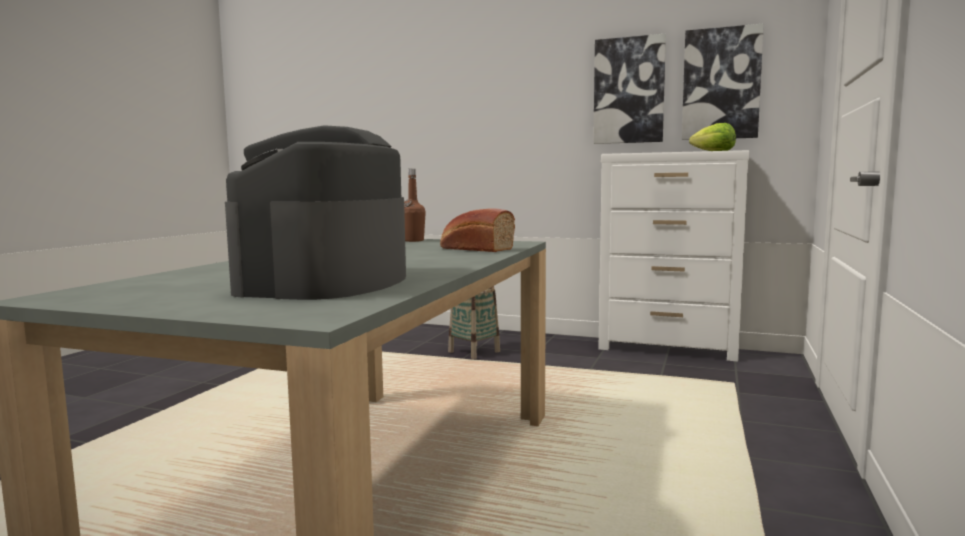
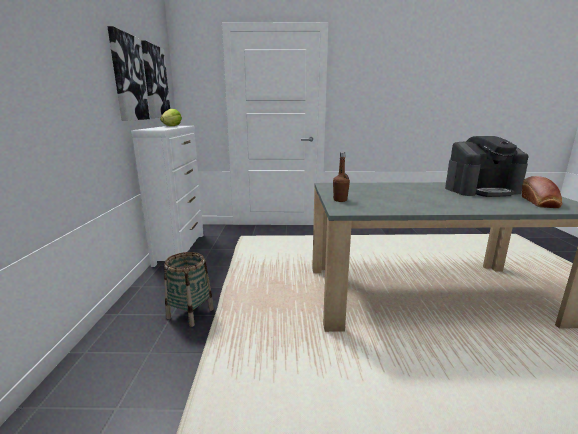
camera: 110 degrees left, 10 degrees up
bread [440,208,515,252] -> bread moved to [522,176,562,208]

